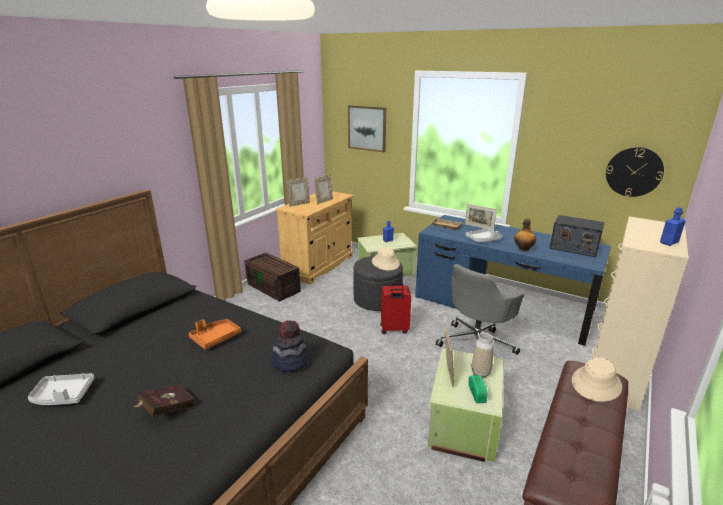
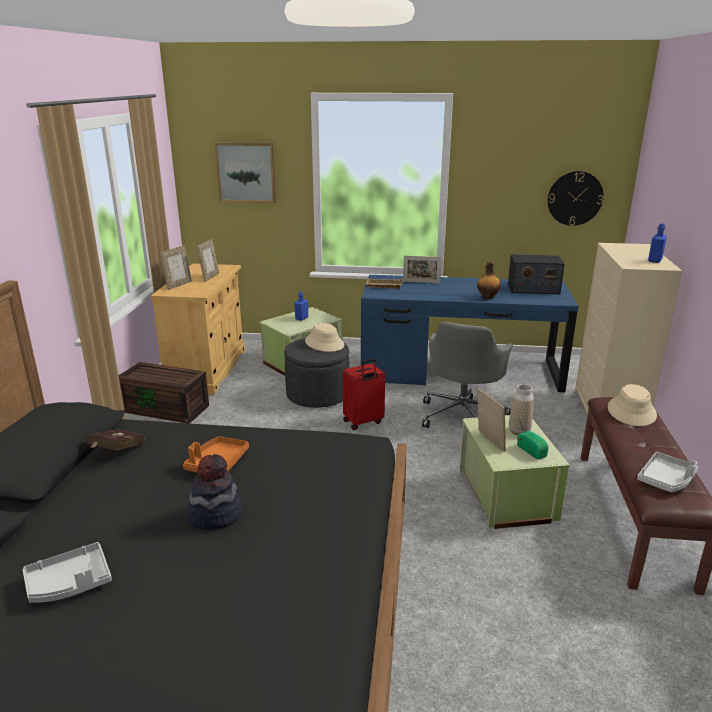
camera: 25 degrees left, 0 degrees up
red book [134,385,196,417] -> red book moved to [86,429,145,451]
hat [270,320,309,372] -> hat moved to [187,454,242,530]
grey tray [466,228,502,242] -> grey tray moved to [637,452,698,492]

